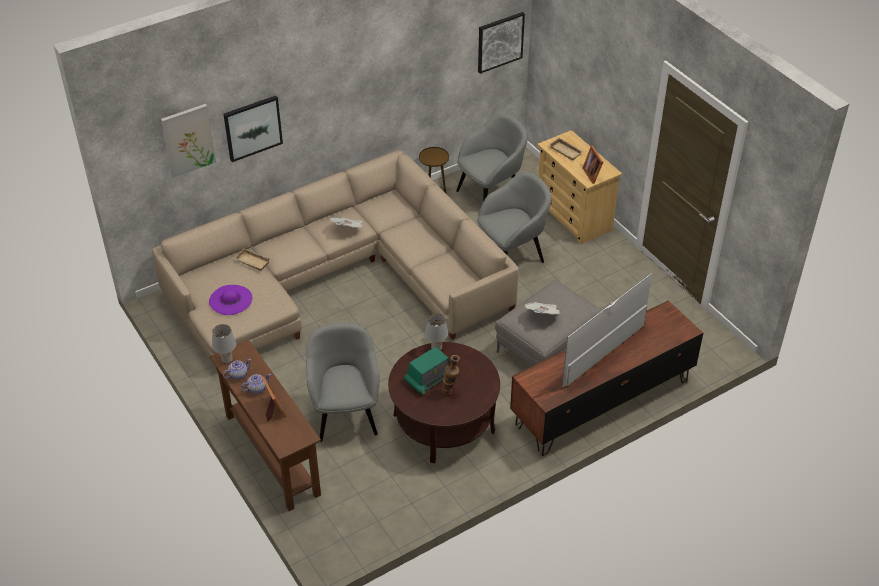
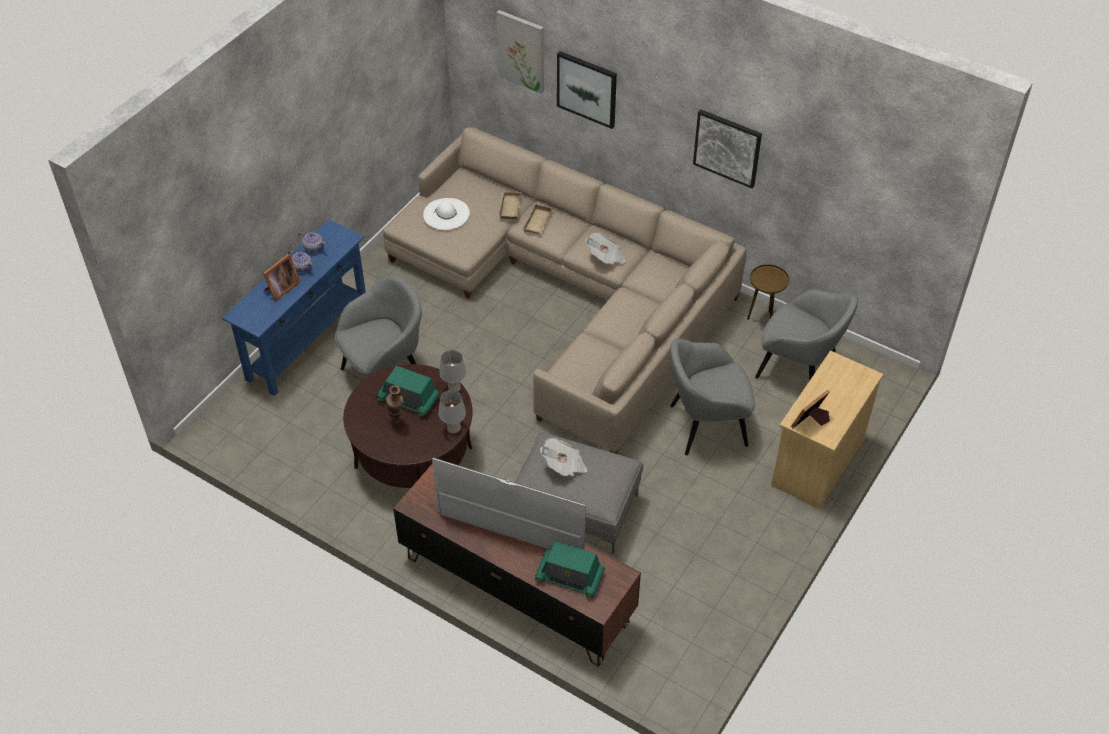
camera: 65 degrees right, 5 degrees up
purple hat [209,285,252,315] -> white hat [423,198,470,230]
brown console table [210,340,321,511] -> blue console table [222,220,366,396]
grey table lamp [212,324,236,364] -> grey table lamp moved to [439,390,466,434]
grey armchair [477,172,552,263] -> grey armchair turned 135 degrees clockwise [670,339,755,455]
picture [478,12,525,74] -> picture moved to [693,109,762,188]
beige tray [549,138,584,161] -> beige tray moved to [523,203,553,234]
none -> radio [535,541,605,598]

